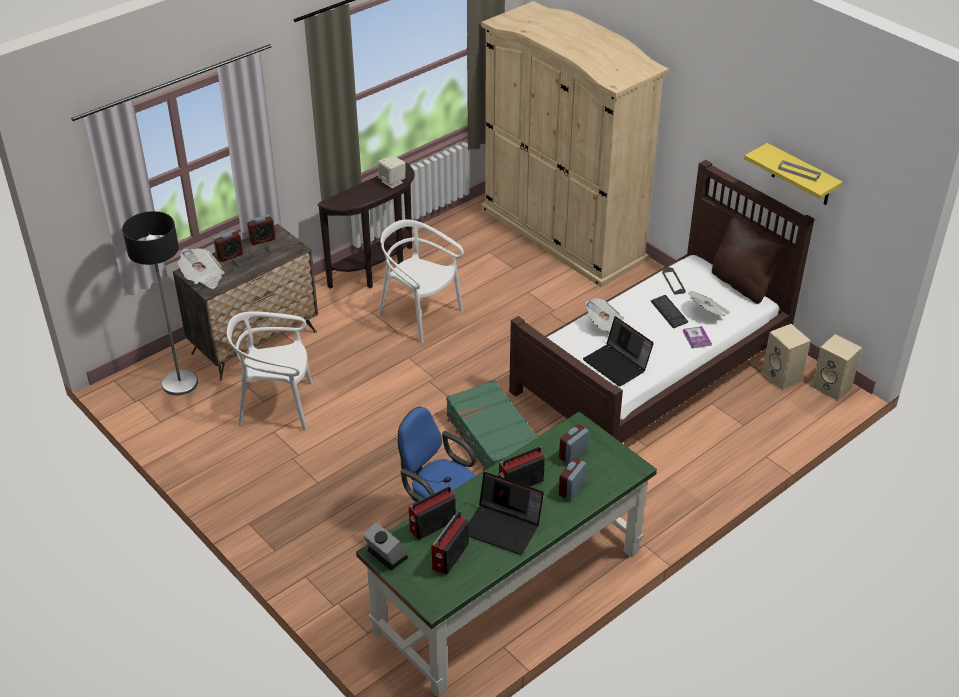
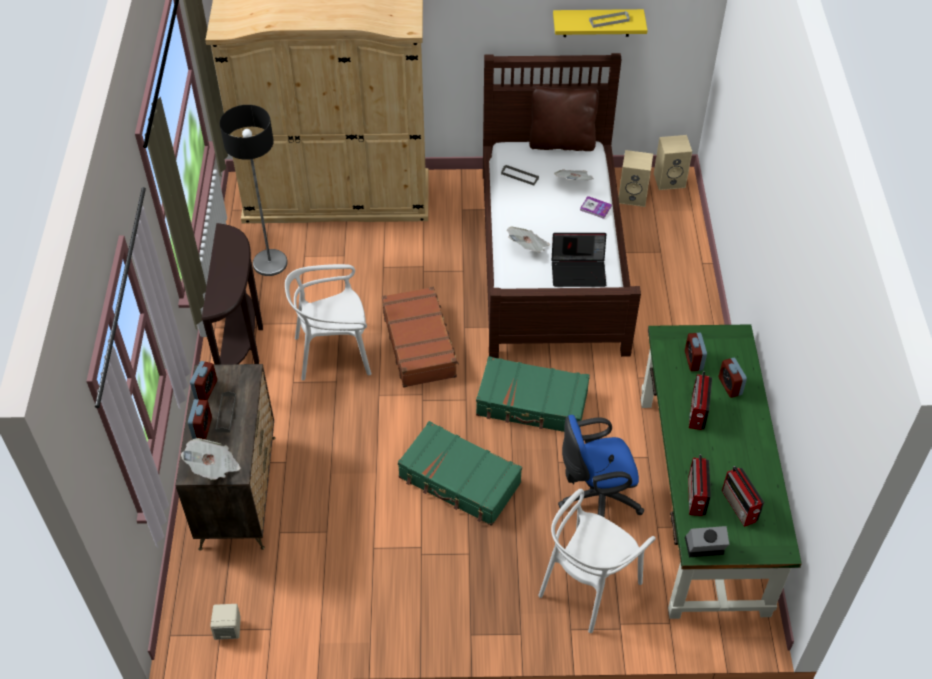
camera: 50 degrees left, 10 degrees up
floor lamp [122,211,198,395] -> floor lamp moved to [220,105,288,276]
white chair [227,311,313,430] -> white chair moved to [538,489,656,633]
beige speaker [378,156,406,188] -> beige speaker moved to [210,604,241,640]
laptop [469,472,544,555] -> none
keyboard [651,295,688,329] -> none
none -> brown suitcase [382,287,459,388]
none -> green suitcase [398,421,522,526]

